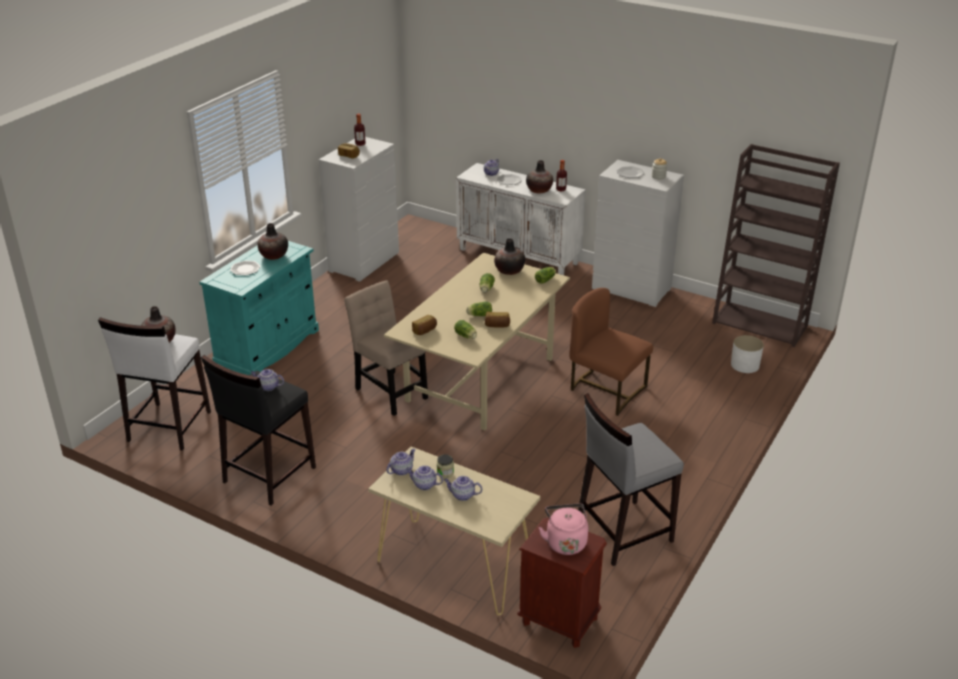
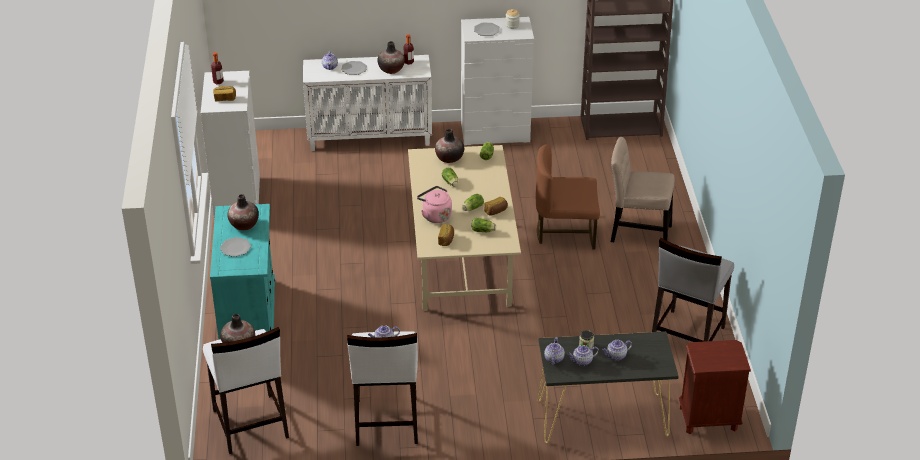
camera: 35 degrees left, 5 degrees up
black stool [201,355,316,506] -> white stool [347,331,418,446]
beige chair [344,280,428,416] -> beige chair moved to [611,137,675,242]
beige console table [368,446,540,616] -> black console table [538,331,679,443]
pink kettle [539,503,588,555] -> pink kettle moved to [417,186,452,223]
white planter [731,335,764,373] -> none

